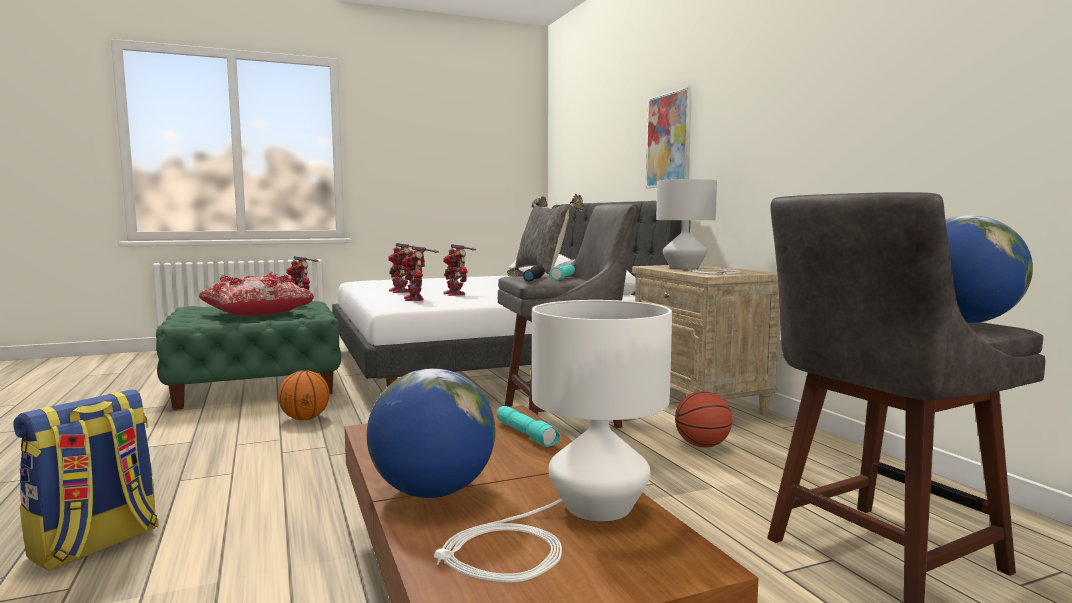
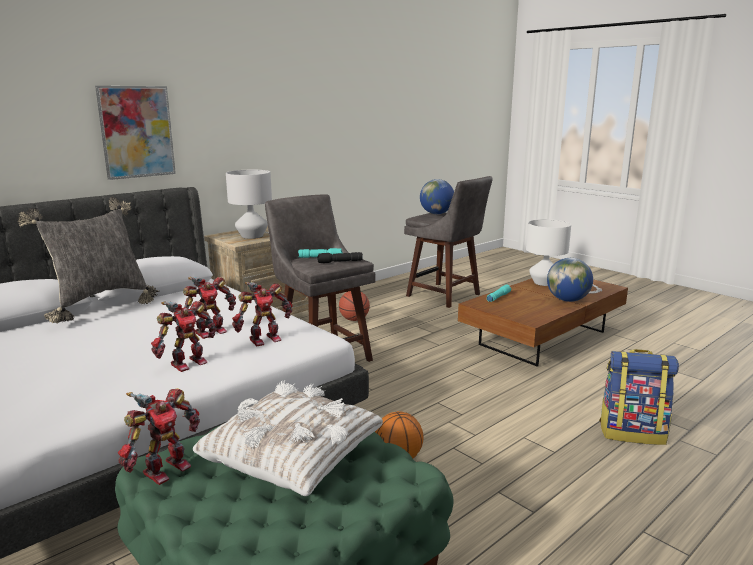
camera: 110 degrees left, 10 degrees up
red pillow [199,272,314,316] -> white pillow [193,381,383,496]

